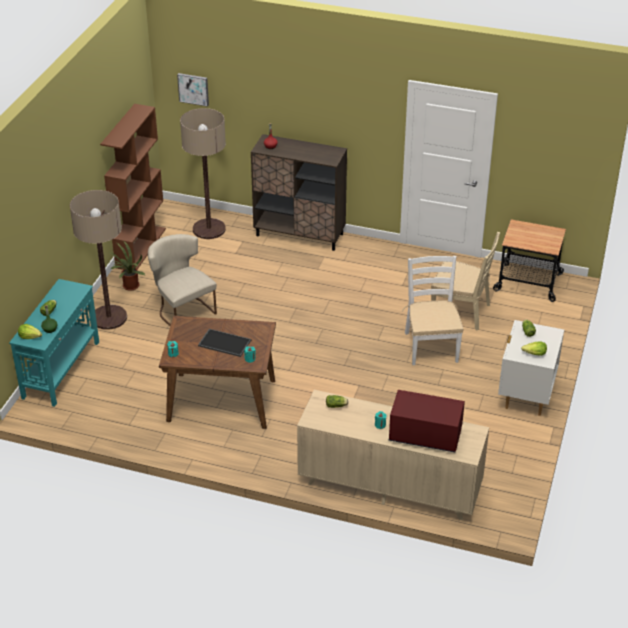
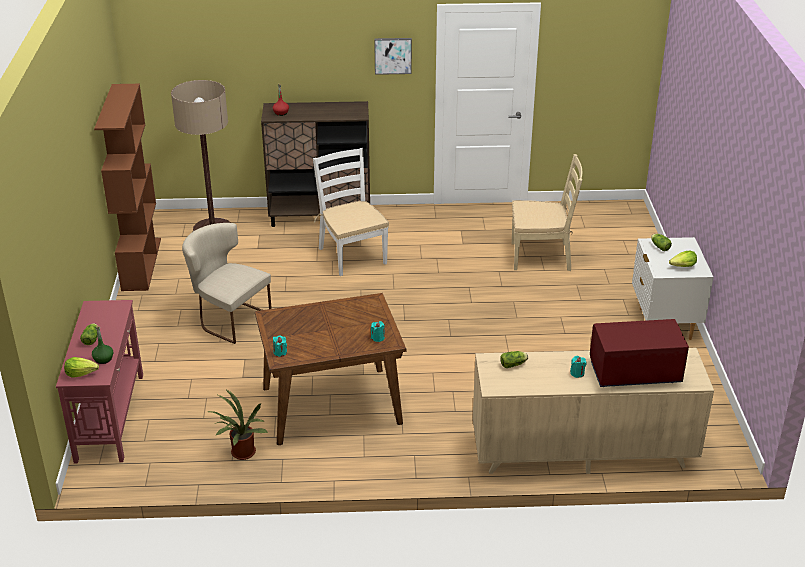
camera: 20 degrees left, 5 degrees down
turquoise console table [9,279,99,407] -> red console table [56,300,143,463]
floor lamp [70,190,127,330] -> none
potted plant [107,241,145,291] -> potted plant moved to [208,389,268,460]
picture [177,73,209,107] -> picture moved to [374,38,412,75]
tray [198,329,251,357] -> none
white chair [402,256,464,365] -> white chair moved to [313,148,389,276]
cart [493,219,566,302] -> none

